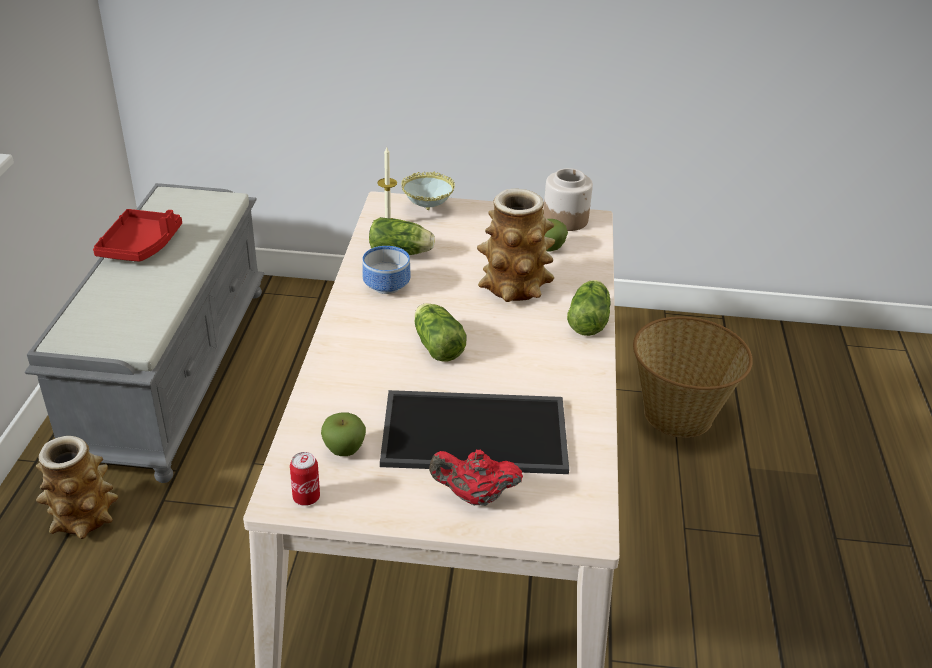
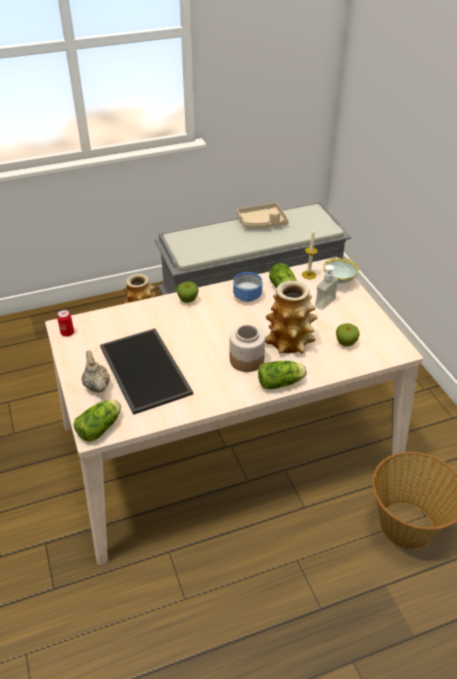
camera: 65 degrees right, 5 degrees up
red tray [93,209,182,262] -> beige tray [236,203,289,229]
apple [321,413,366,456] -> apple moved to [177,281,199,303]
lettuce [414,303,466,362] -> lettuce moved to [73,400,121,442]
red teapot [429,450,523,506] -> beige teapot [82,350,110,393]
jar [544,168,593,231] -> jar moved to [230,325,265,372]
none -> soap dispenser [315,262,338,310]

